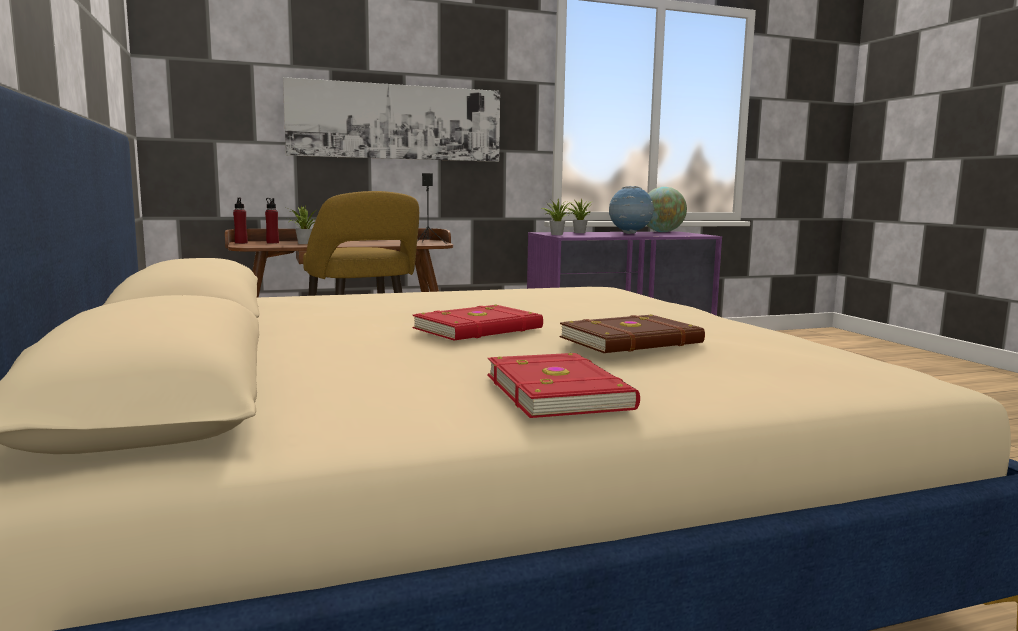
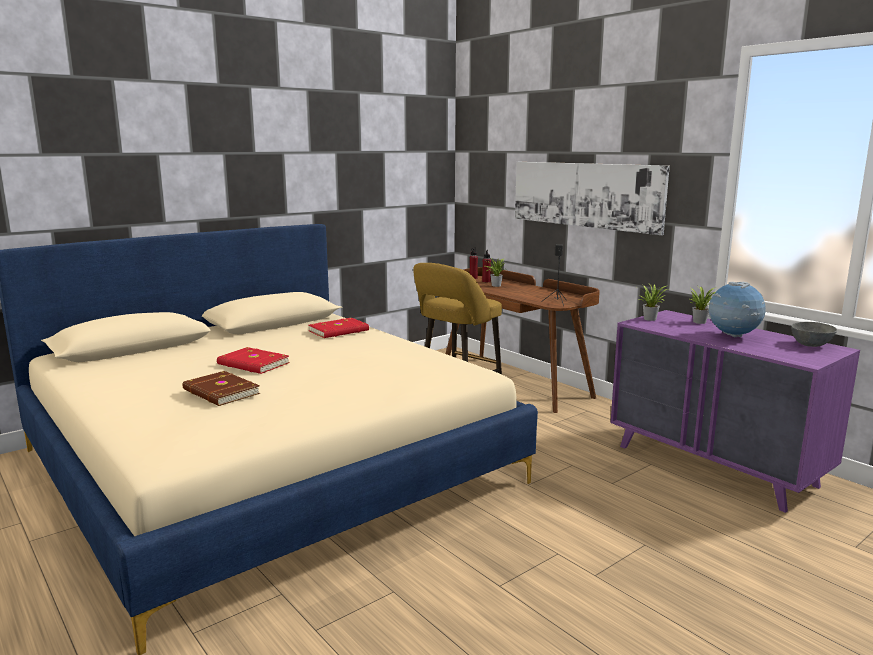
camera: 70 degrees right, 5 degrees up
red book [488,353,640,418] -> red book moved to [308,318,369,338]
globe [647,187,687,232] -> grey bowl [791,322,837,347]

